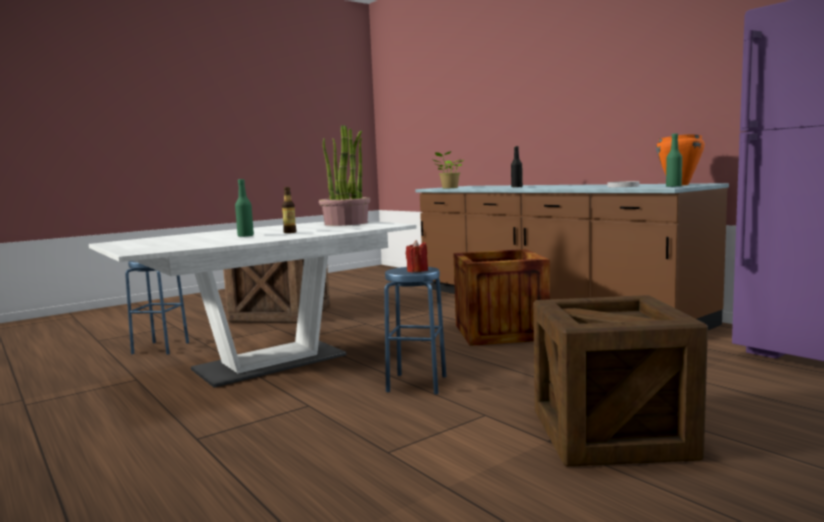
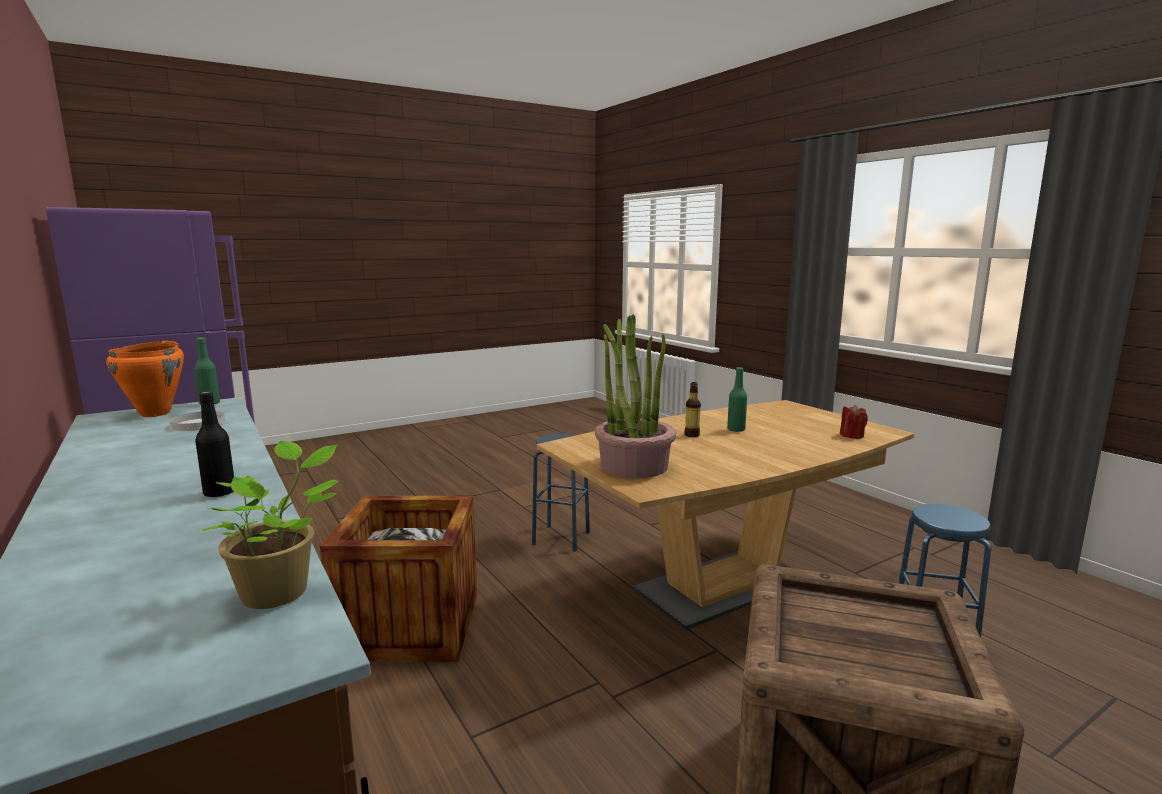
camera: 175 degrees left, 5 degrees up
white dining table [89,221,417,388] -> brown dining table [536,400,914,630]
red candle [406,240,428,272] -> red candle moved to [840,405,868,439]
crate [533,295,708,467] -> none

